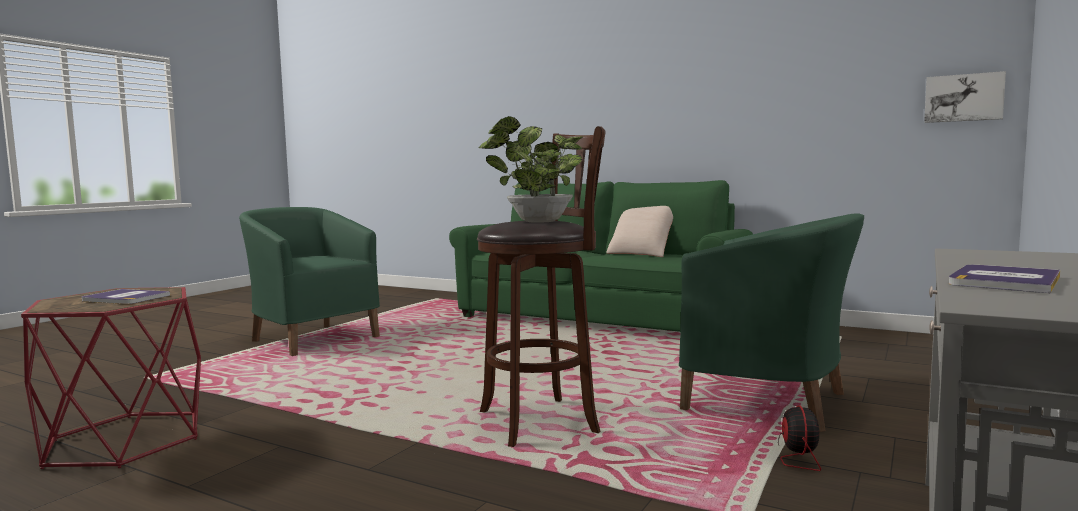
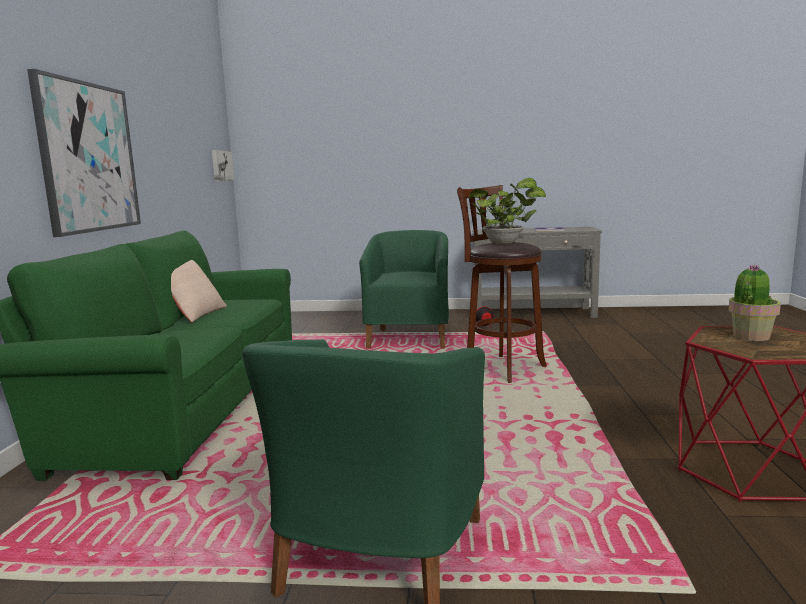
camera: 115 degrees left, 5 degrees up
book [82,289,170,304] -> potted plant [729,264,781,341]
none -> picture [27,69,141,237]

